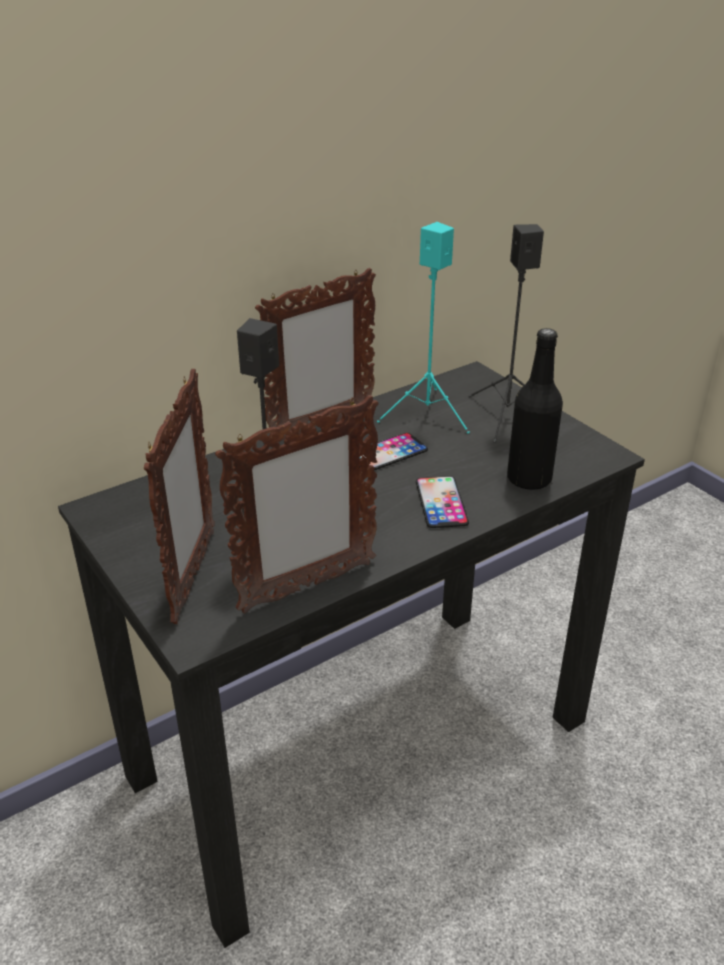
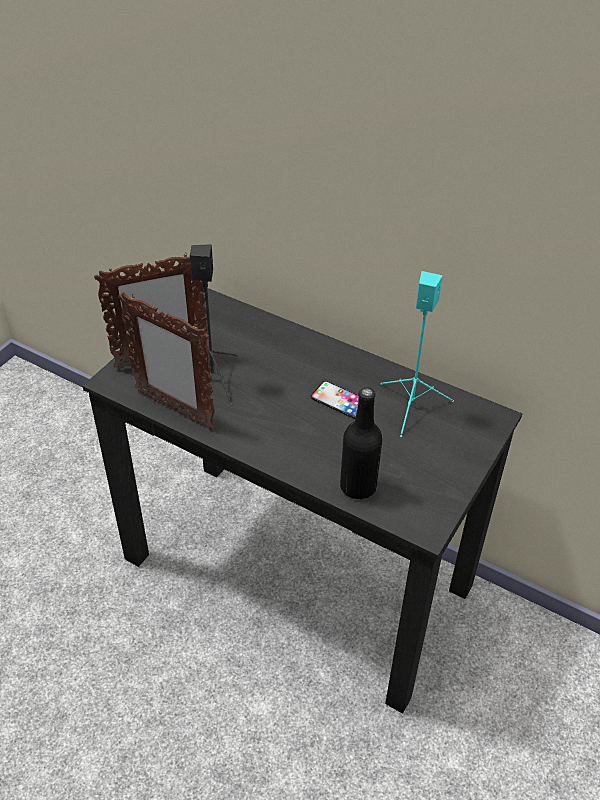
camera: 65 degrees right, 10 degrees up
picture frame [255,268,376,443] -> none
phone [416,476,469,528] -> none
black speaker [469,224,544,443] -> none

